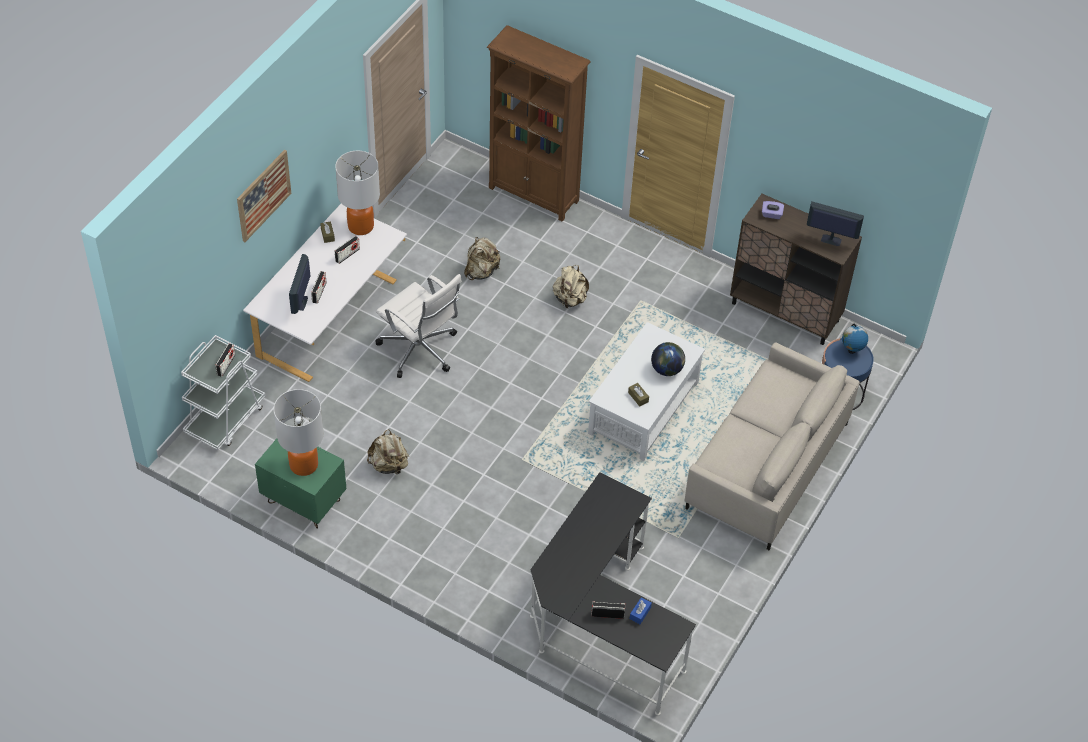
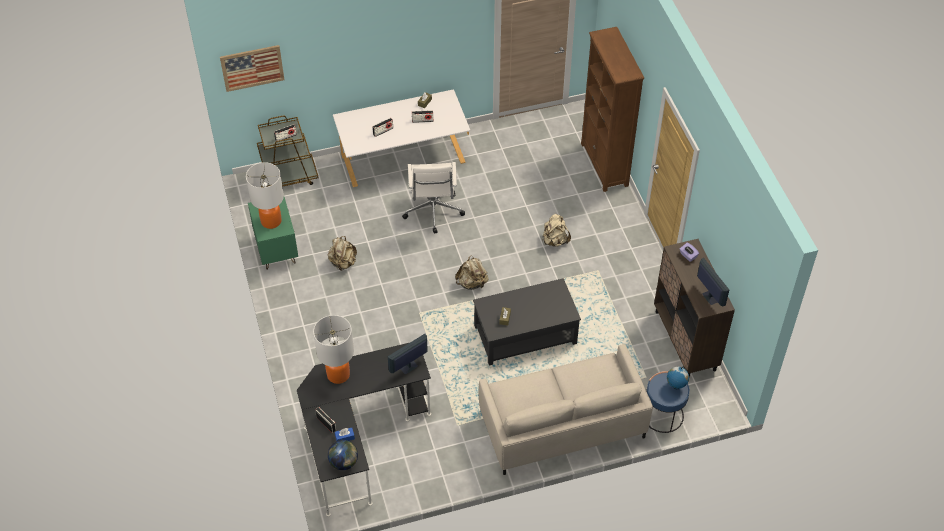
camera: 45 degrees right, 0 degrees up
white cart [181,335,265,450] -> brown cart [257,115,319,187]
picture [237,150,291,242] -> picture moved to [220,45,284,92]
monitor [289,254,310,314] -> monitor moved to [388,334,428,374]
table lamp [335,151,380,235] -> table lamp moved to [313,315,354,384]
beige backpack [464,237,500,280] -> beige backpack moved to [455,255,489,290]
white coffee table [588,322,705,461] -> black coffee table [473,278,581,365]
globe [651,342,685,376] -> globe moved to [328,440,358,470]

